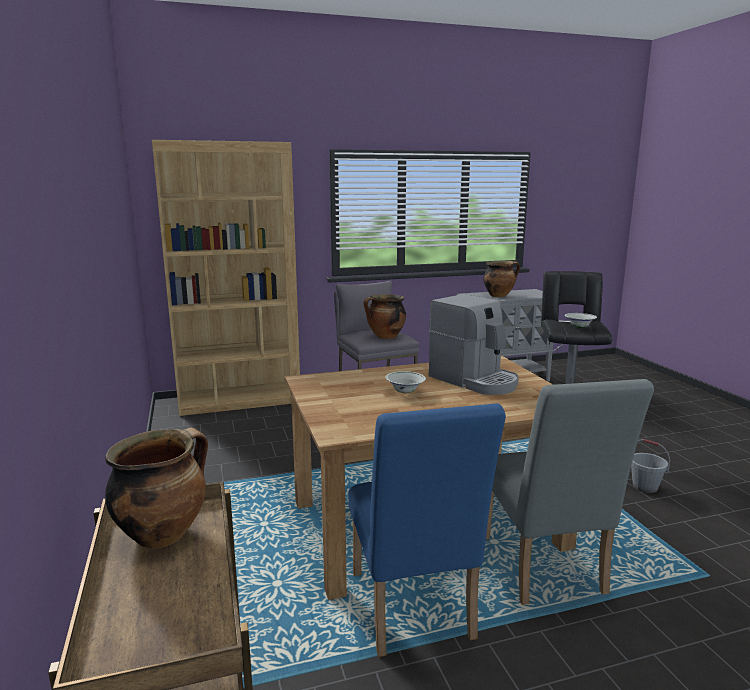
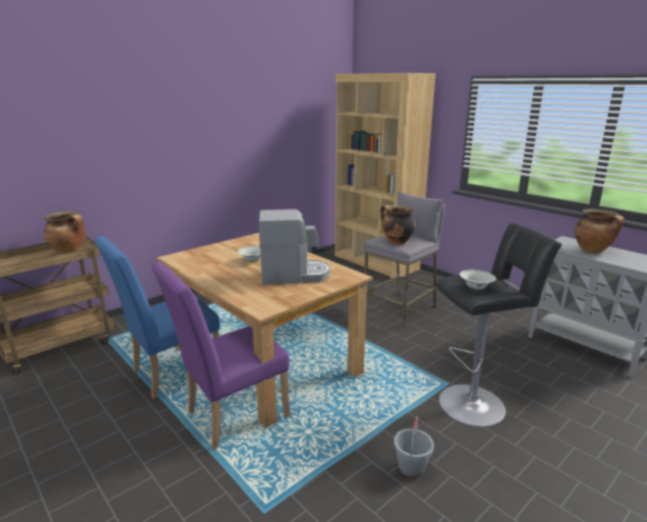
camera: 65 degrees right, 5 degrees up
coffee machine [429,294,519,395] -> coffee machine turned 120 degrees counterclockwise [259,209,330,285]
grey chair [486,379,654,605] -> purple chair [151,262,290,450]

